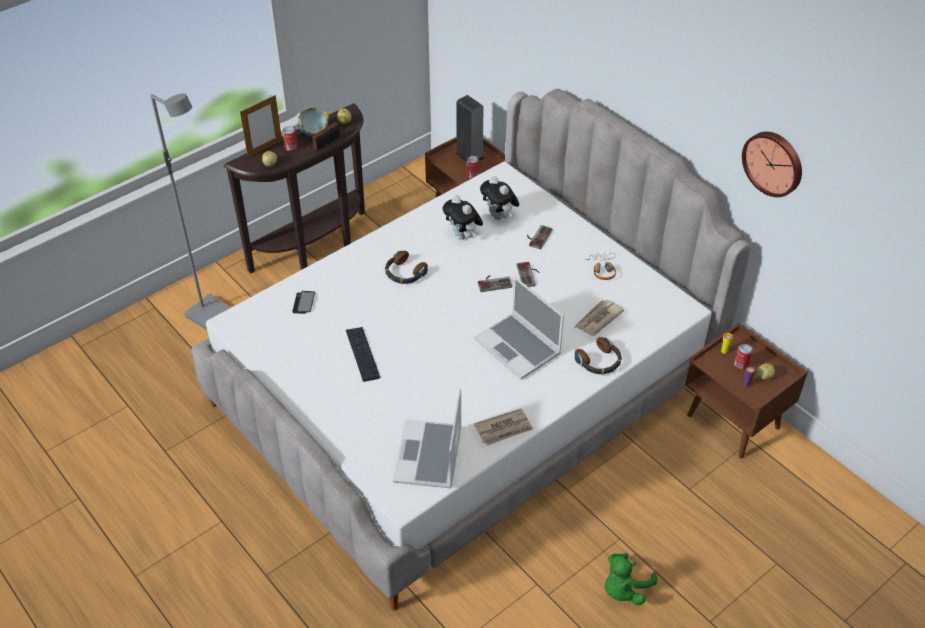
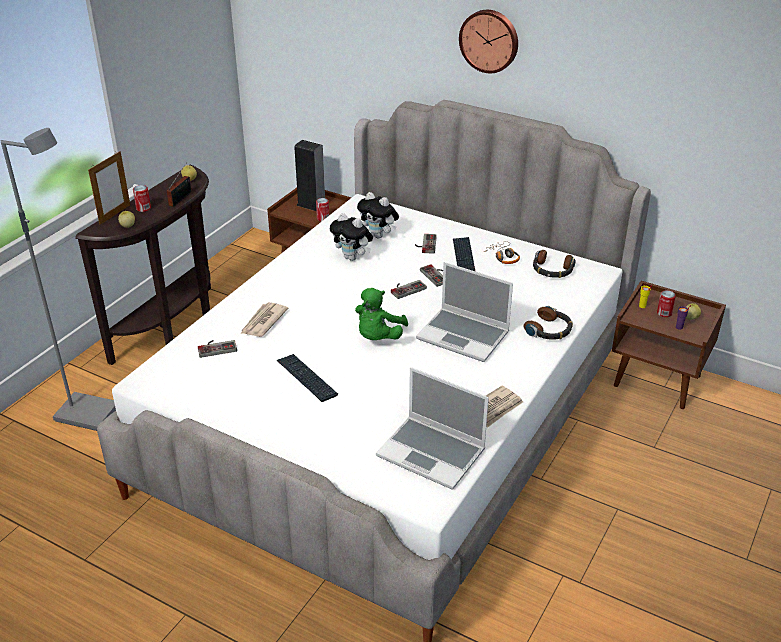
camera: 20 degrees left, 10 degrees down
phone [292,291,315,314] -> game controller [198,340,237,358]
bowl [298,107,329,136] -> none
headphones [385,251,428,284] -> headphones moved to [533,250,576,278]
laptop [393,389,461,488] -> laptop turned 45 degrees counterclockwise [376,367,489,490]
newspaper [575,299,624,336] -> newspaper moved to [240,302,289,337]
green plush toy [605,553,657,605] -> green plush toy moved to [355,288,408,340]
wall clock [742,132,802,197] -> wall clock moved to [459,10,518,73]
none -> keyboard [453,237,475,271]

